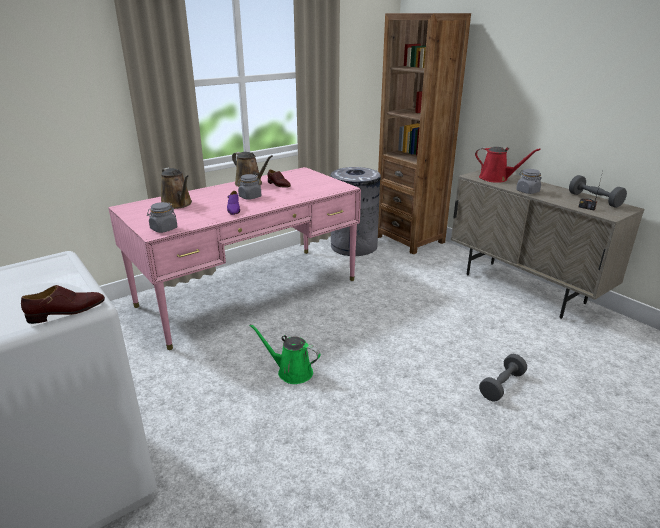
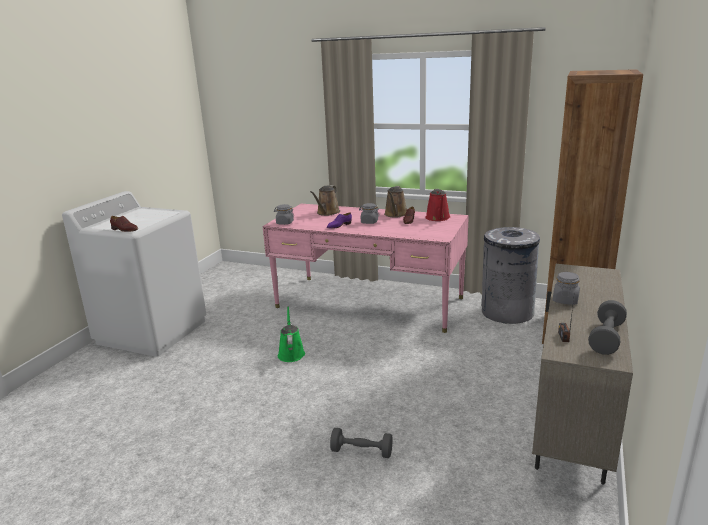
camera: 60 degrees right, 5 degrees down
red watering can [475,147,541,183] -> red watering can moved to [426,189,450,221]

